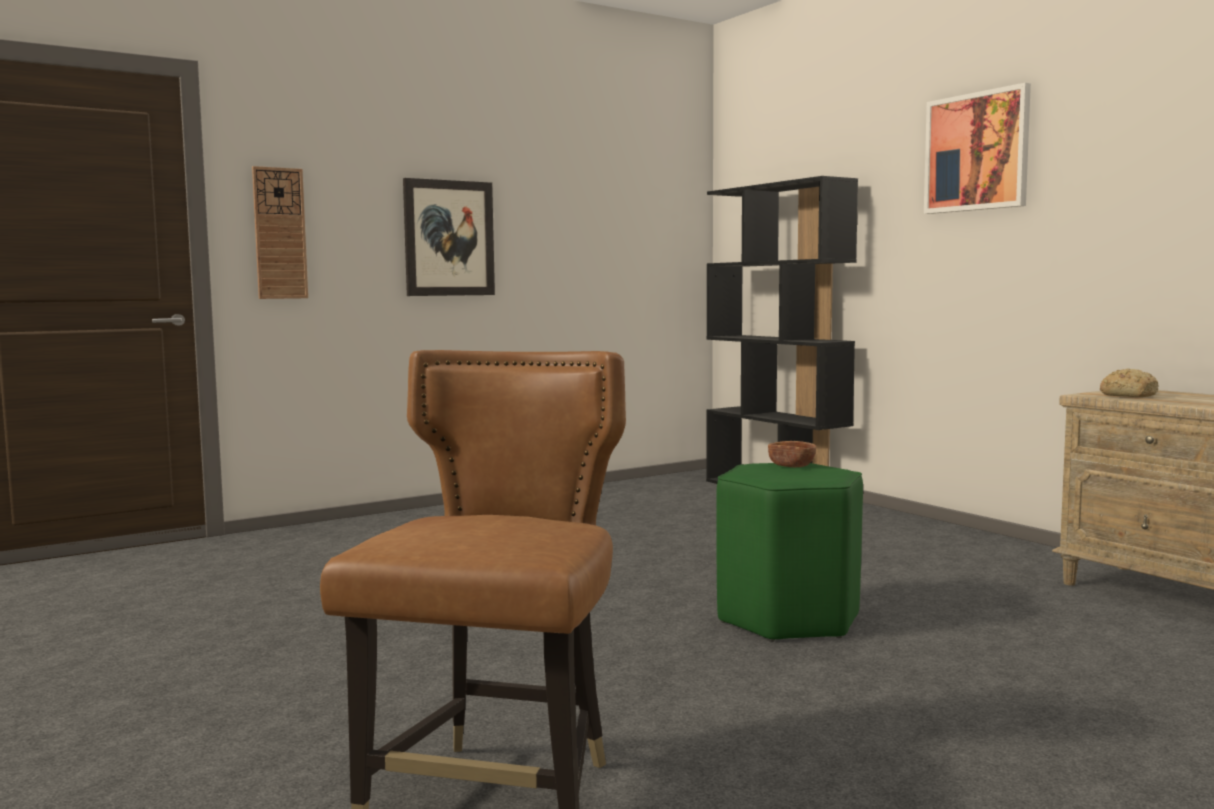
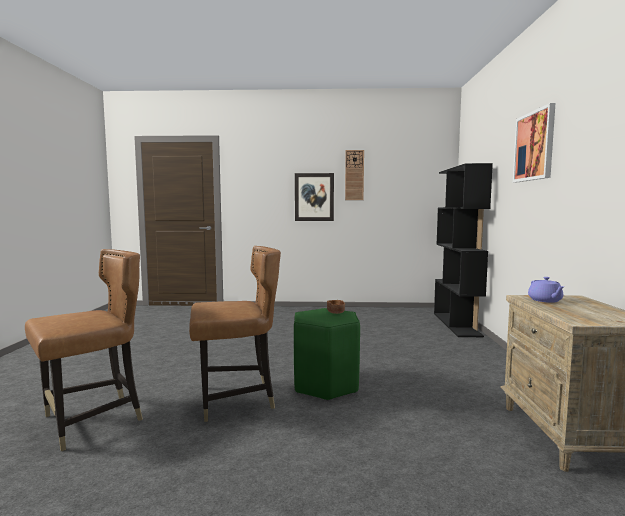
camera: 35 degrees right, 0 degrees up
wall clock [252,166,308,299] -> wall clock moved to [345,150,364,200]
bread [1100,369,1159,397] -> purple teapot [528,277,564,303]
none -> brown chair [189,246,281,422]

